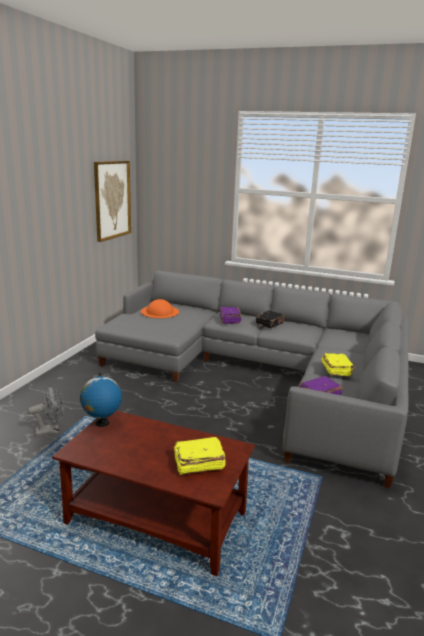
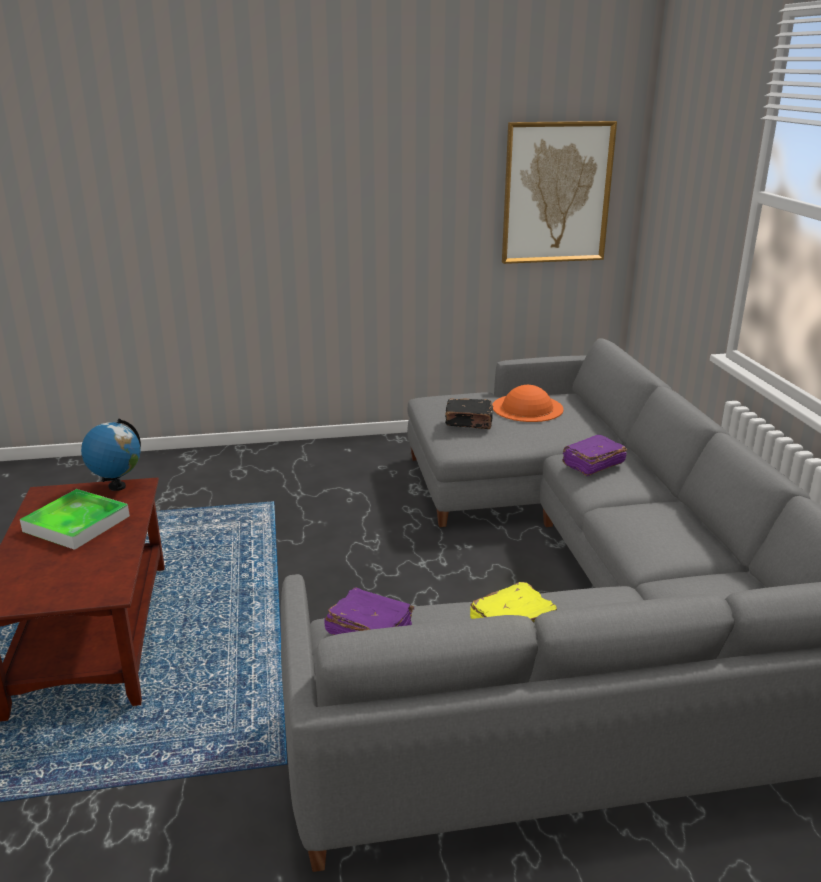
camera: 60 degrees right, 5 degrees up
grey fan [28,386,64,436] -> none
yellow book [174,437,226,475] -> none
black book [256,310,284,328] -> black book moved to [445,398,493,429]
none -> tray [20,489,130,550]

